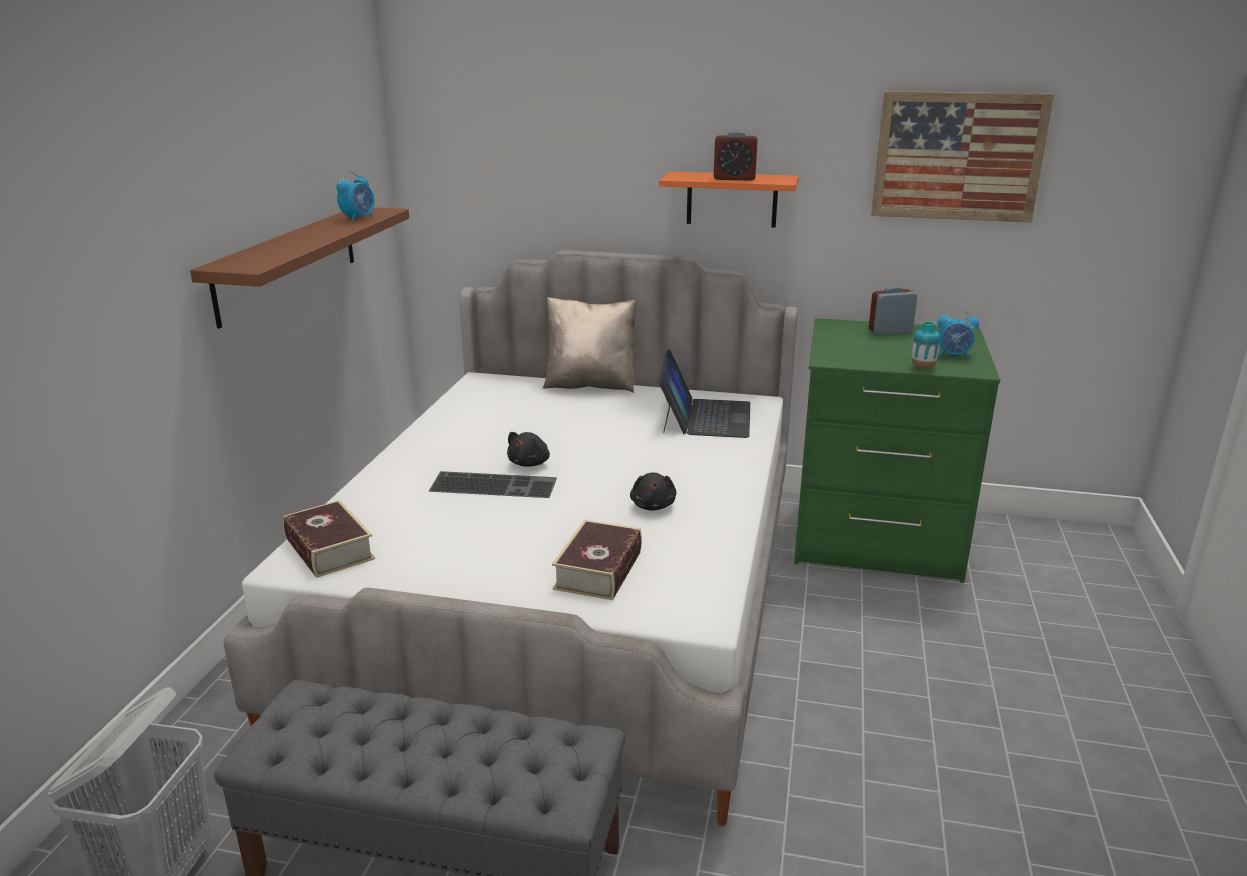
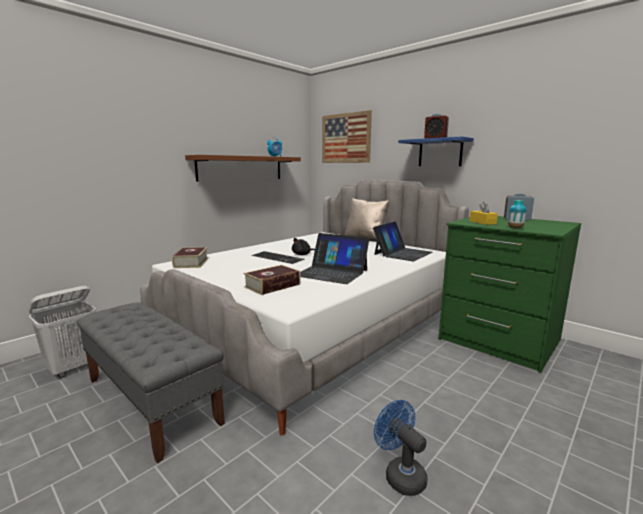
camera: 30 degrees right, 10 degrees down
black plush toy [630,472,677,511] -> laptop [300,233,369,284]
orange shelf [659,171,799,228] -> blue shelf [398,136,474,166]
picture [871,91,1054,223] -> picture moved to [322,110,372,163]
alarm clock [938,309,979,359] -> none
none -> blue fan [374,400,428,496]
none -> yellow tissue box [469,202,498,225]

